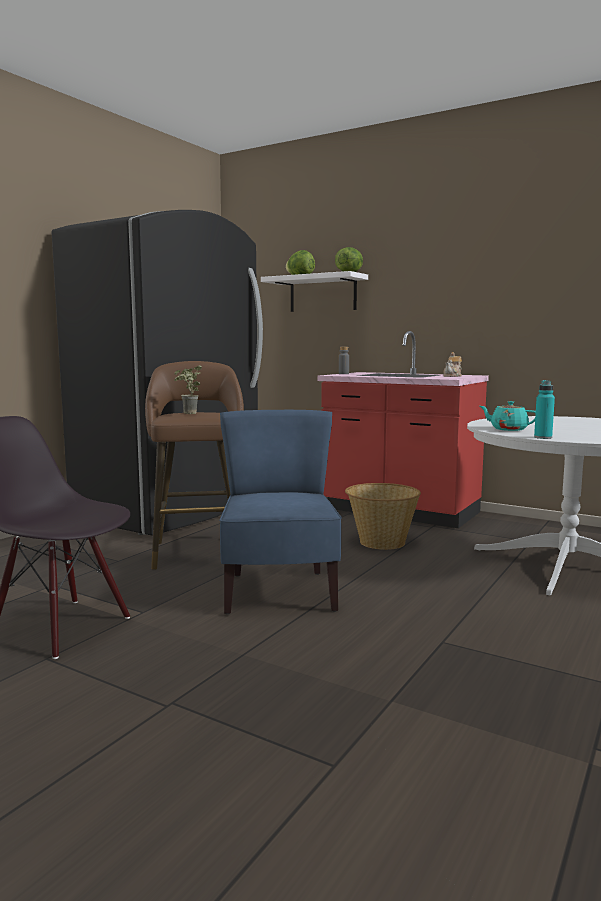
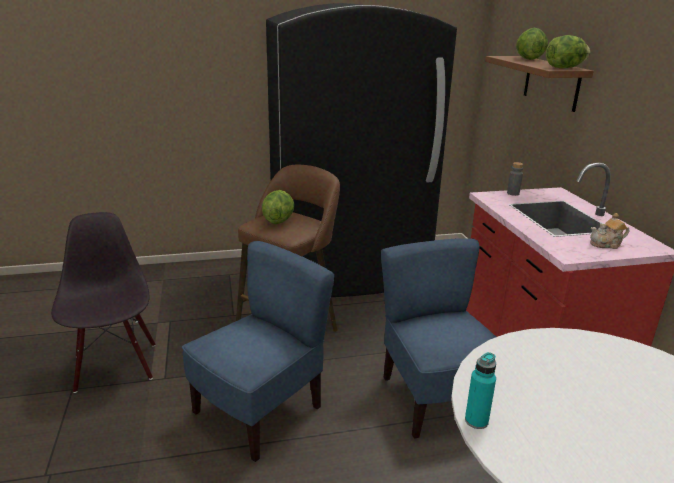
camera: 45 degrees right, 15 degrees up
potted plant [174,365,202,414] -> lettuce [262,190,295,224]
white shelf [261,271,368,312] -> brown shelf [485,56,594,112]
basket [345,483,421,550] -> blue chair [381,238,496,439]
turquoise teapot [480,401,536,431] -> none

